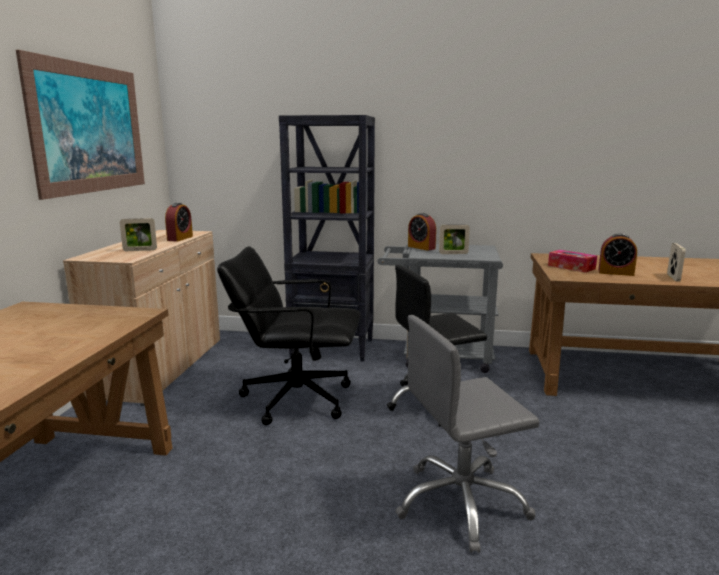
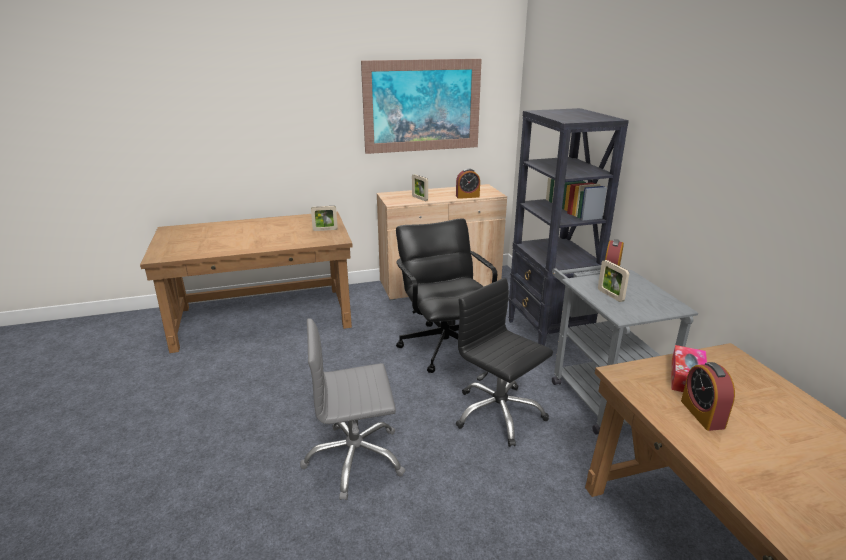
camera: 65 degrees right, 10 degrees up
grey office chair [395,315,540,553] -> grey office chair turned 60 degrees counterclockwise [300,318,405,500]
picture frame [667,243,686,282] -> picture frame moved to [311,206,338,231]

